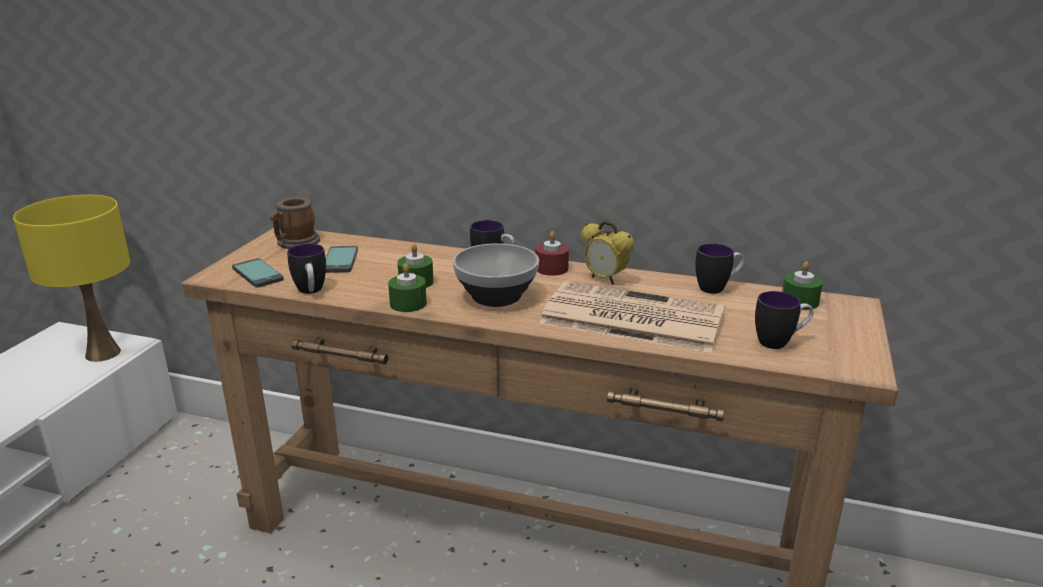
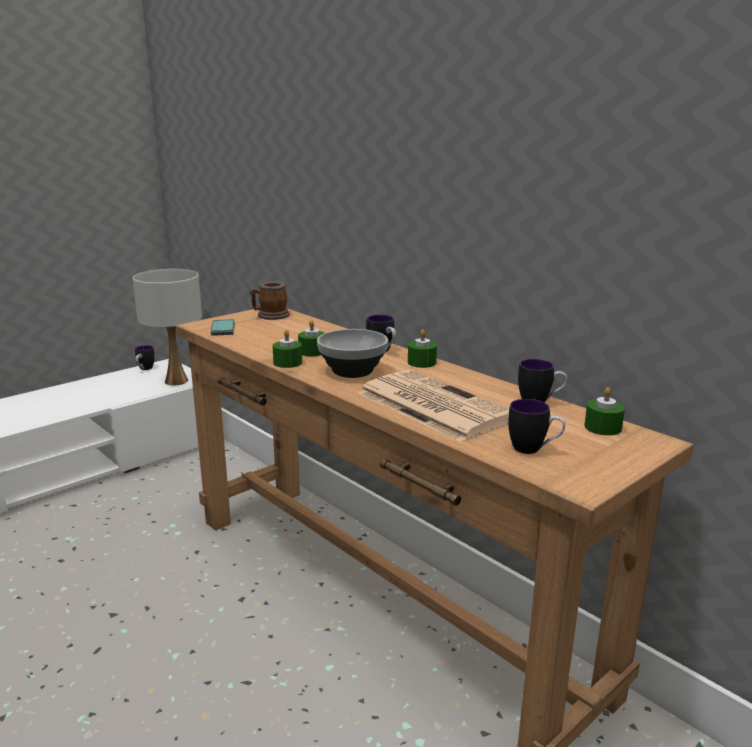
camera: 30 degrees right, 5 degrees down
yellow table lamp [13,195,130,362] -> white table lamp [133,269,202,385]
mug [287,244,326,294] -> mug moved to [135,345,155,370]
phone [326,246,358,273] -> none
red candle [535,231,569,276] -> green candle [408,330,437,368]
alarm clock [581,220,634,284] -> none

